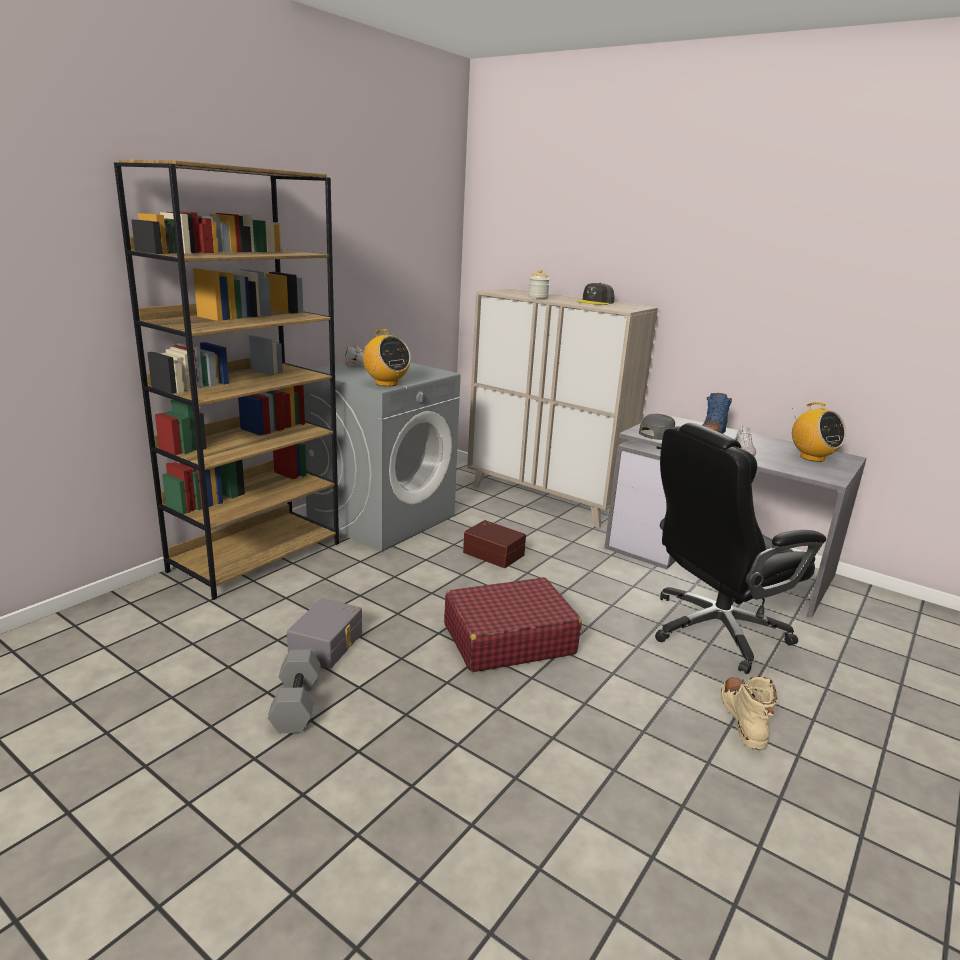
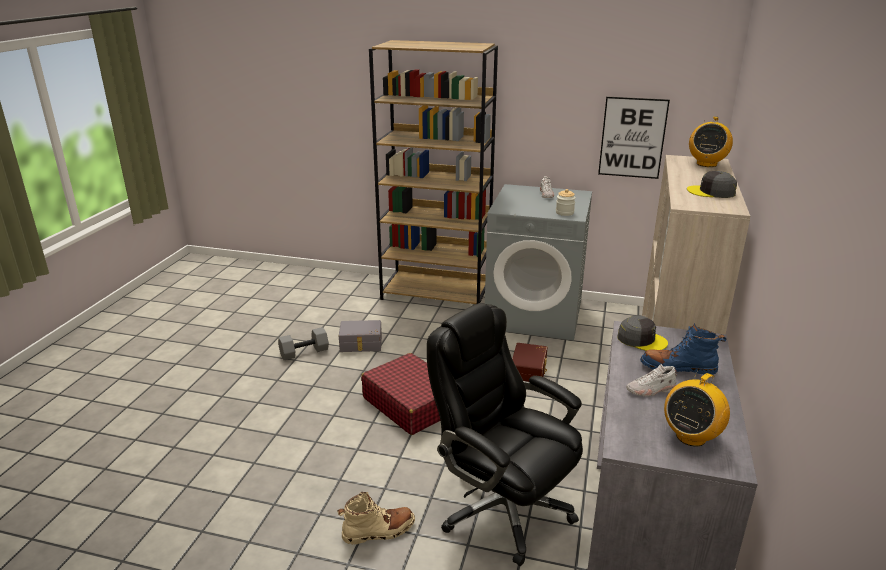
camera: 70 degrees right, 5 degrees up
radio [362,329,411,387] -> radio moved to [689,117,733,167]
jar [528,269,550,299] -> jar moved to [556,189,576,216]
none -> picture [598,96,670,179]

